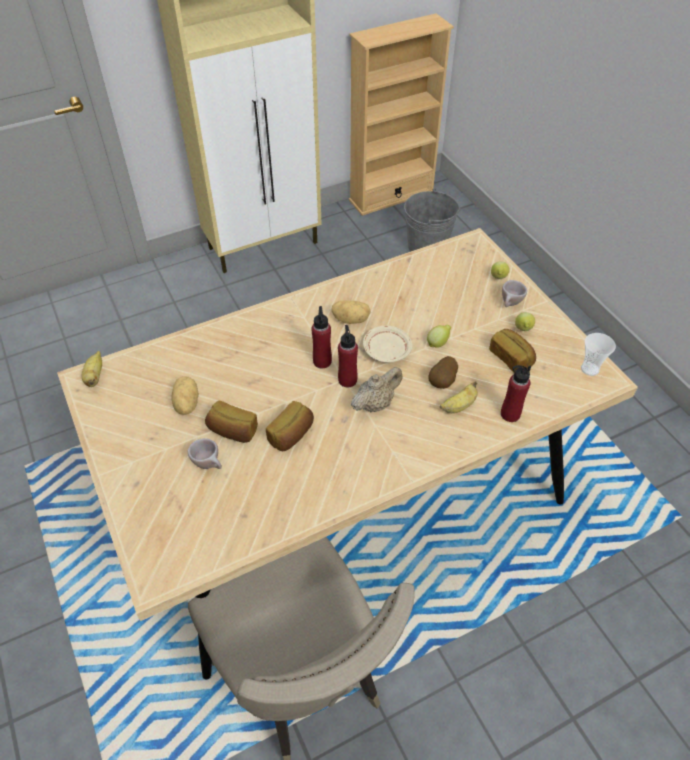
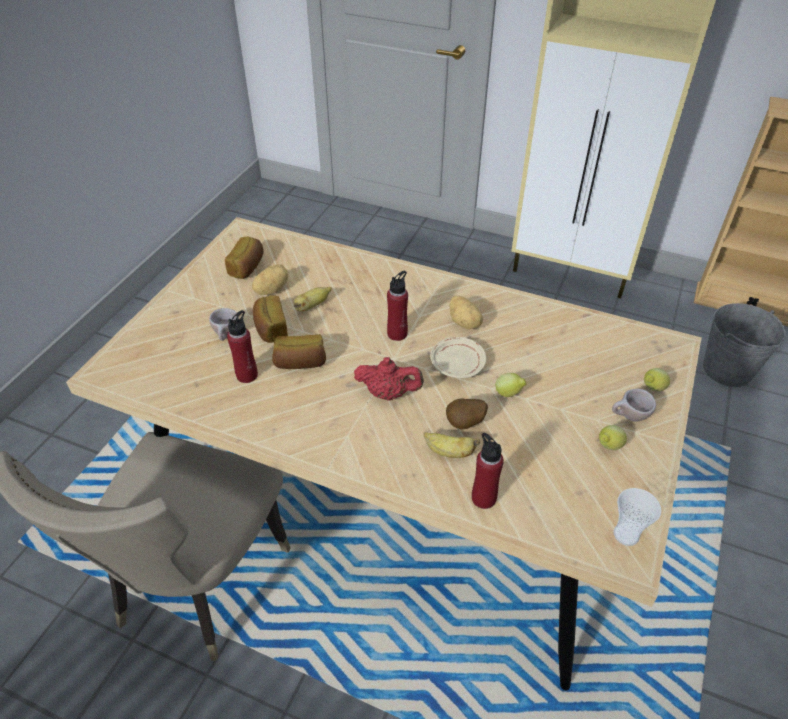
camera: 50 degrees right, 5 degrees down
banana [82,351,102,387] -> banana moved to [294,287,331,312]
red bottle [338,325,358,387] -> red bottle moved to [227,310,258,383]
beige teapot [351,367,403,412] -> red teapot [354,357,424,401]
bread [489,329,536,373] -> bread moved to [225,236,263,279]

